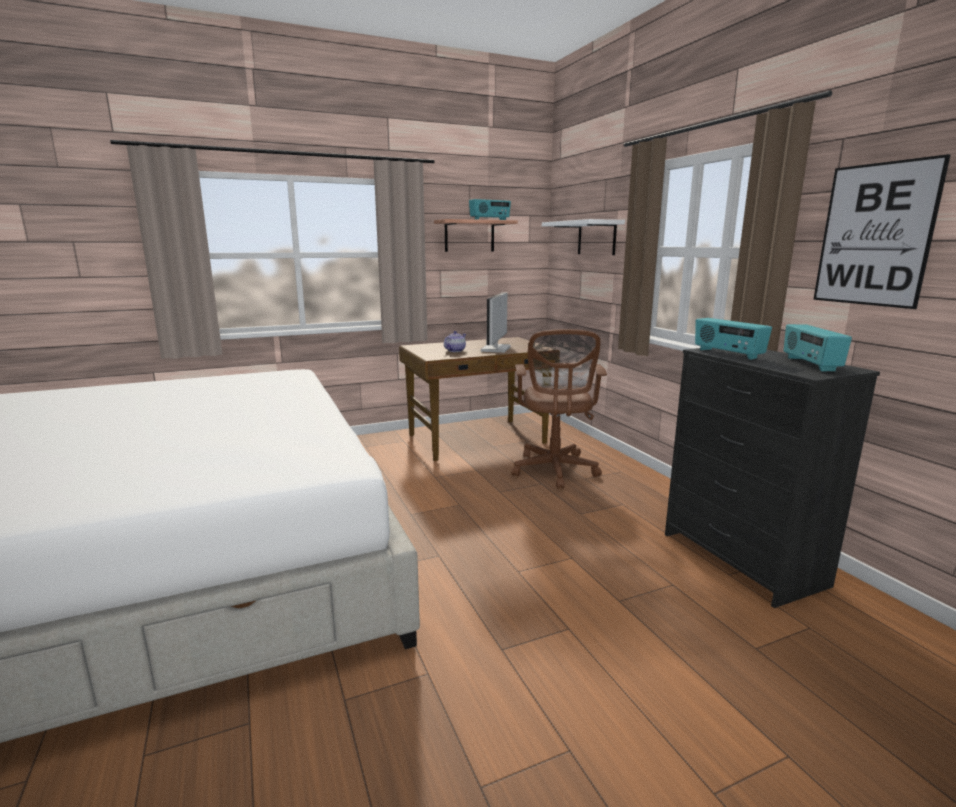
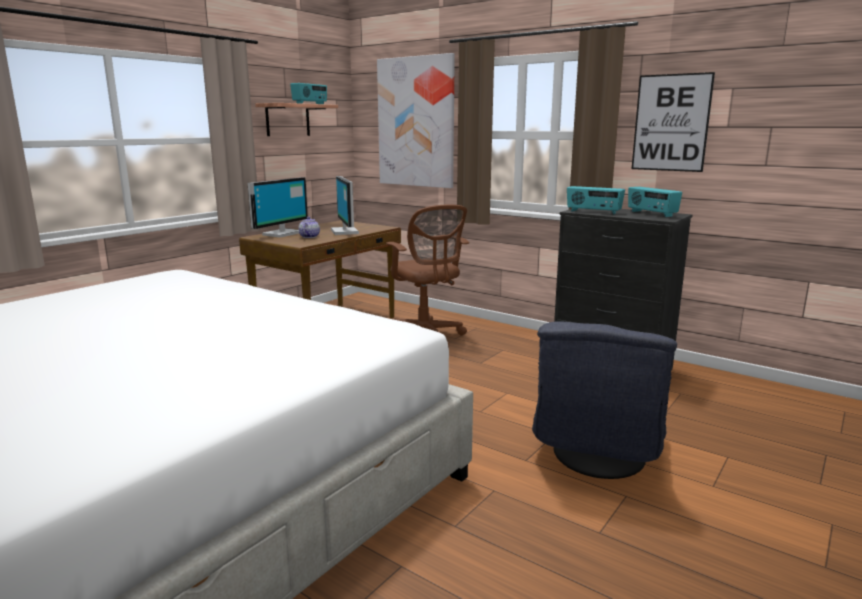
camera: 30 degrees left, 0 degrees up
white shelf [542,219,625,255] -> picture [377,53,455,188]
none -> monitor [248,177,308,238]
none -> grey armchair [532,321,677,479]

